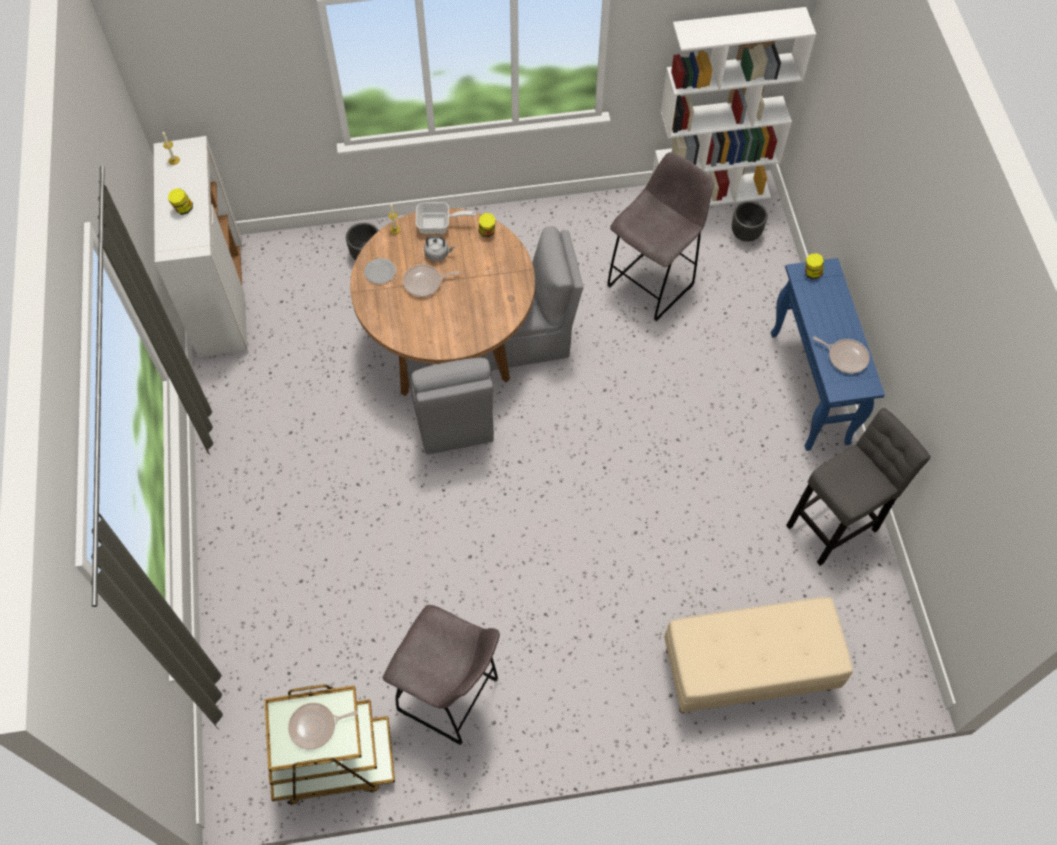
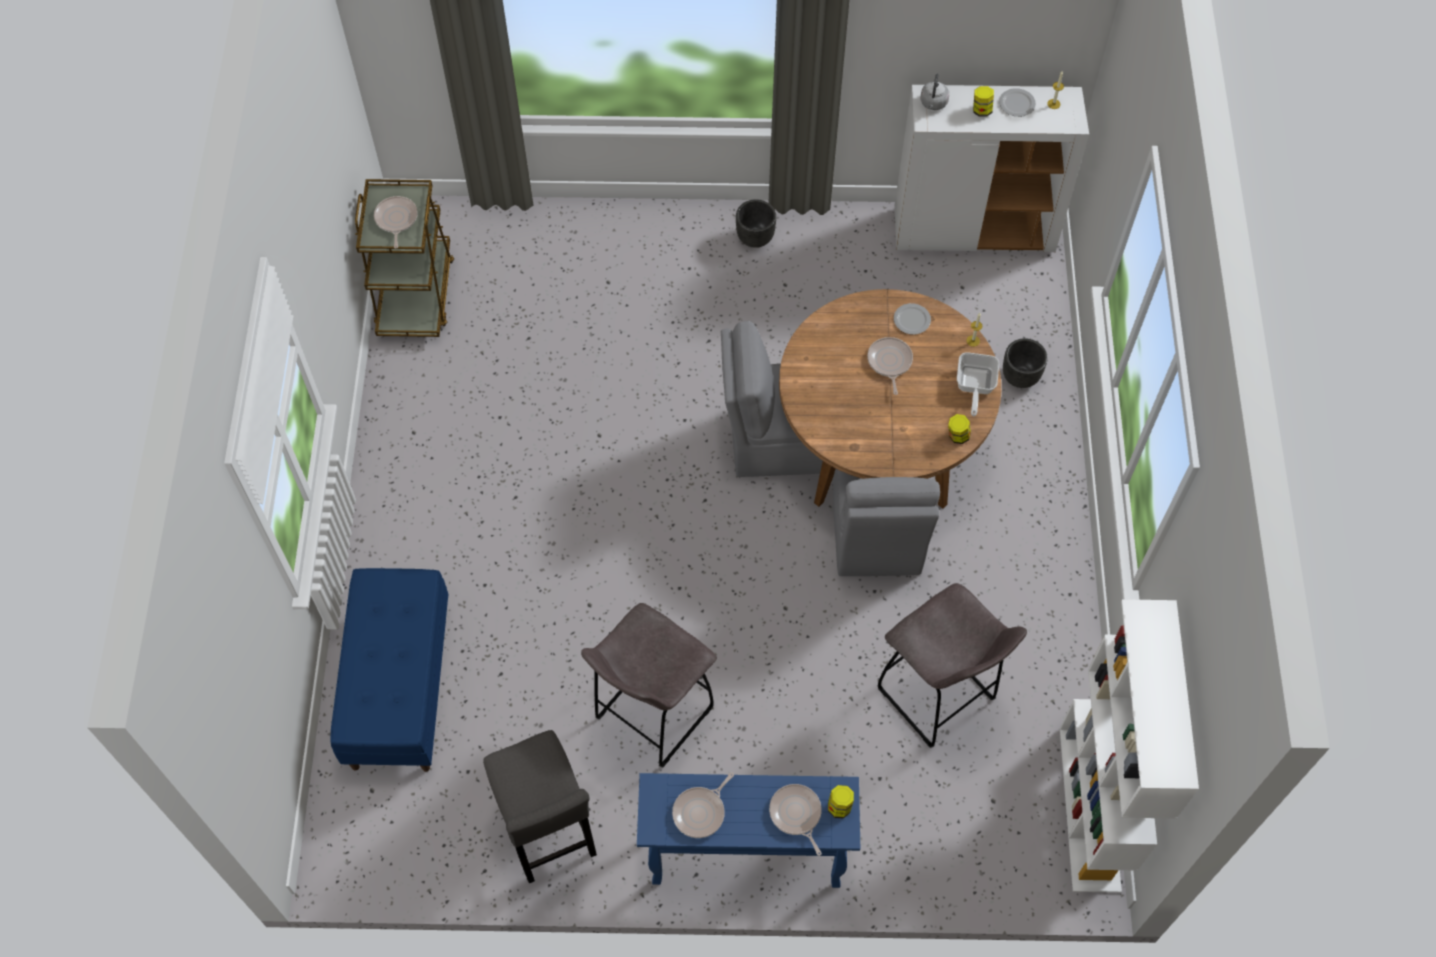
camera: 100 degrees right, 0 degrees up
grey stool [383,605,500,745] -> grey stool moved to [581,603,717,767]
grey kettle [424,236,455,262] -> grey kettle moved to [921,73,949,110]
beige bench [664,597,853,713] -> blue bench [330,568,448,772]
black planter [732,201,768,242] -> black planter moved to [736,199,776,248]
none -> frying pan [769,784,822,856]
none -> plate [999,88,1036,117]

